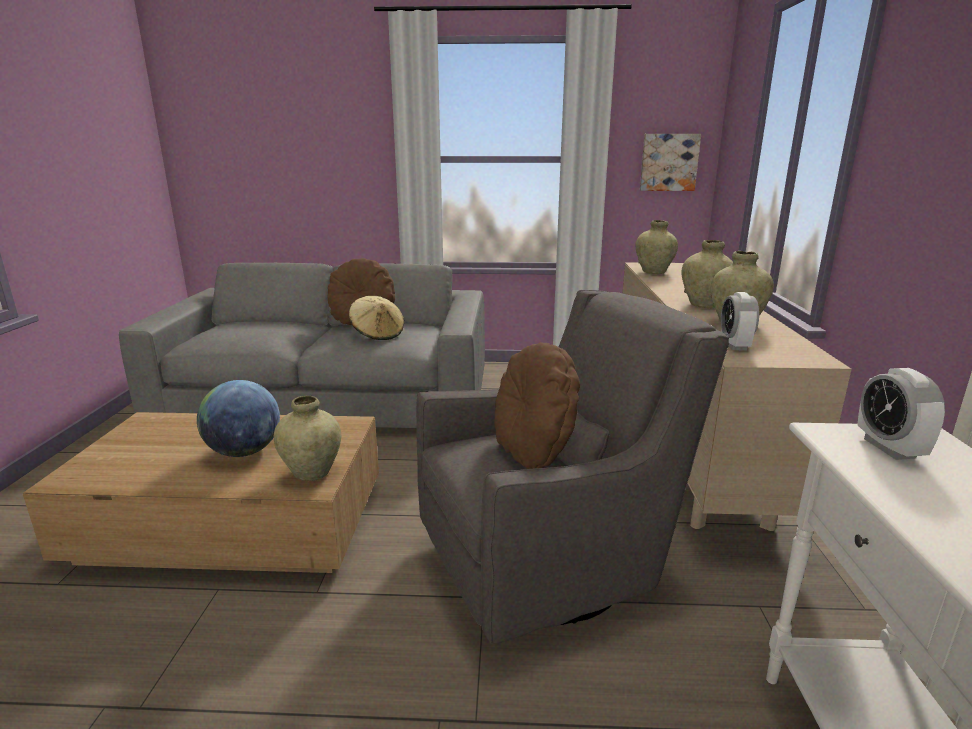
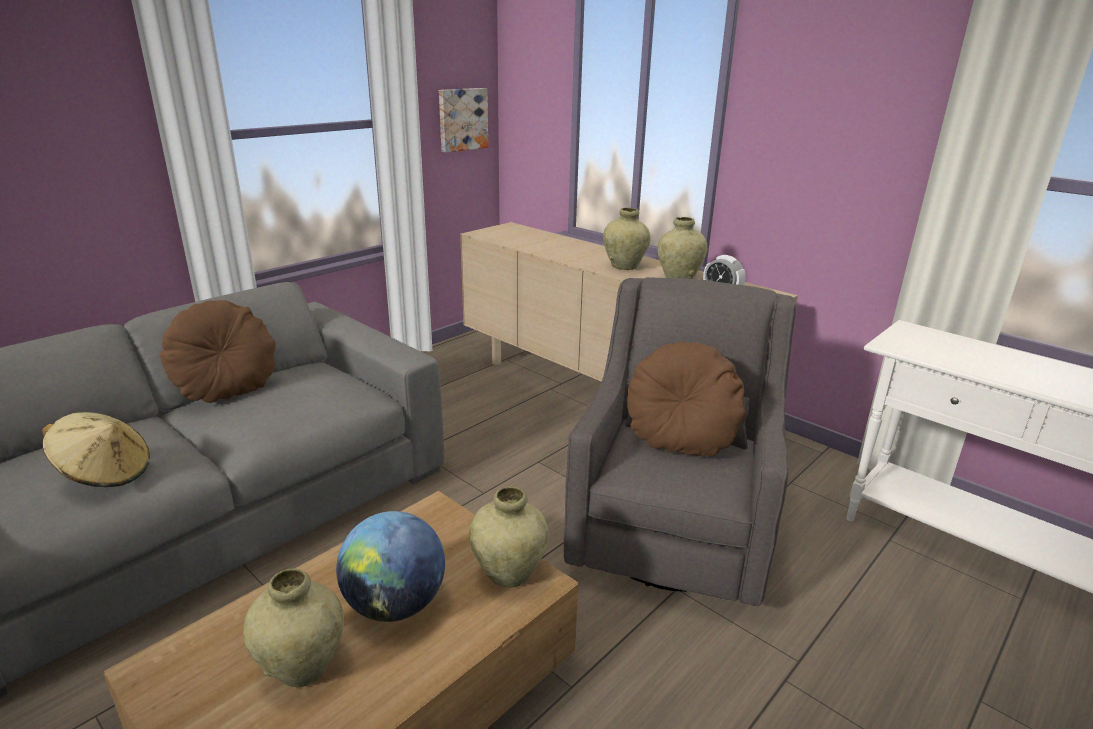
camera: 50 degrees left, 5 degrees up
beige hat [349,296,404,340] -> beige hat moved to [42,412,150,487]
beige vase [636,220,678,274] -> beige vase moved to [243,569,344,688]
alarm clock [858,368,945,460] -> none

